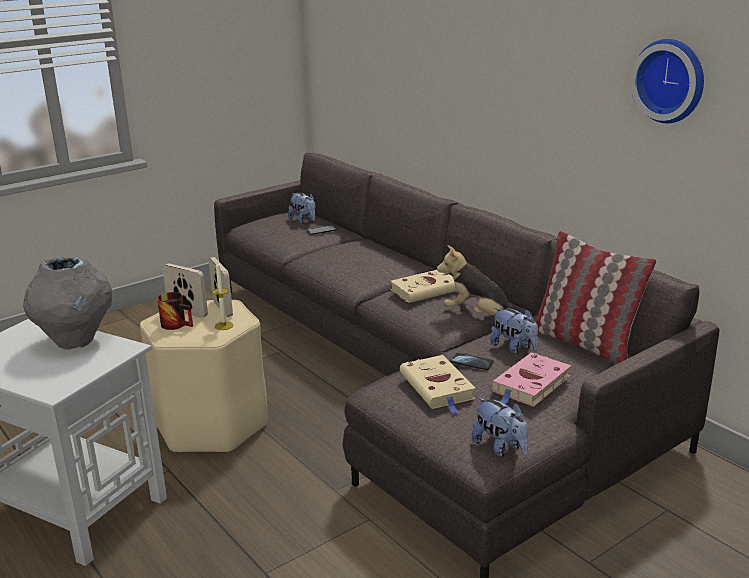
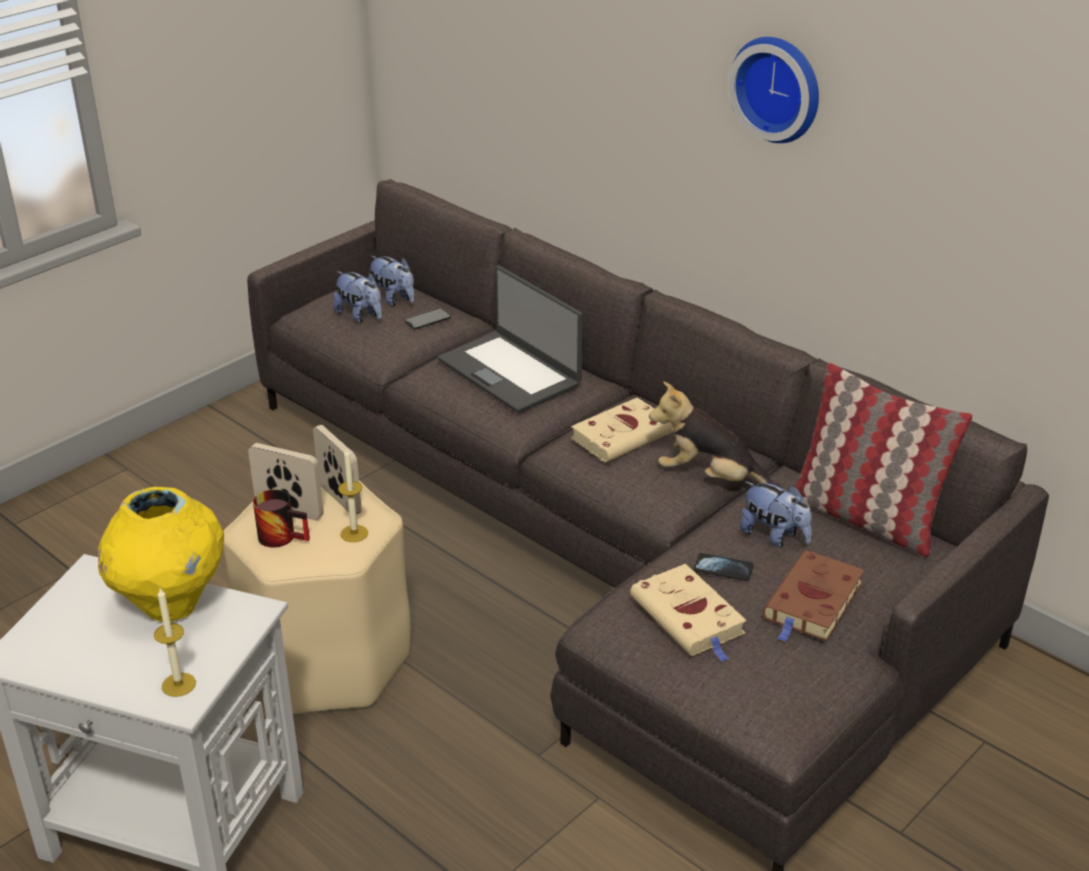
camera: 10 degrees left, 10 degrees up
grey vase [23,257,112,350] -> yellow vase [98,487,224,622]
plush toy [472,397,528,457] -> plush toy moved to [333,271,382,323]
pink book [491,353,571,407] -> brown book [763,550,864,642]
wall clock [630,39,704,123] -> wall clock moved to [728,37,819,143]
none -> candle [154,588,196,697]
none -> laptop [438,266,583,413]

